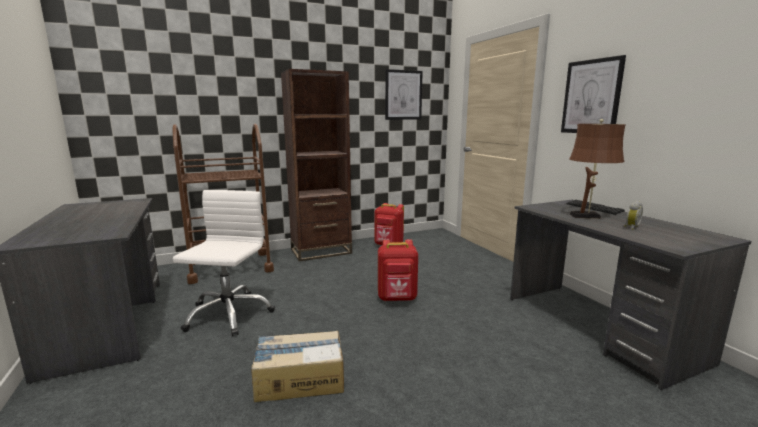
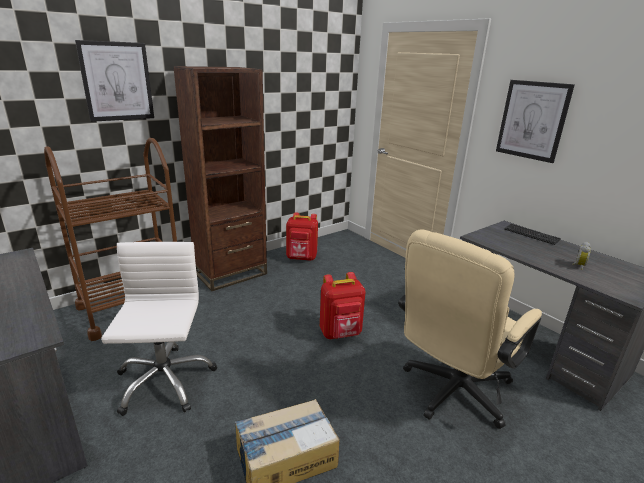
camera: 15 degrees left, 10 degrees up
picture [385,69,423,120] -> picture moved to [75,40,154,122]
brown table lamp [569,119,626,219] -> none
none -> beige office chair [398,230,542,429]

